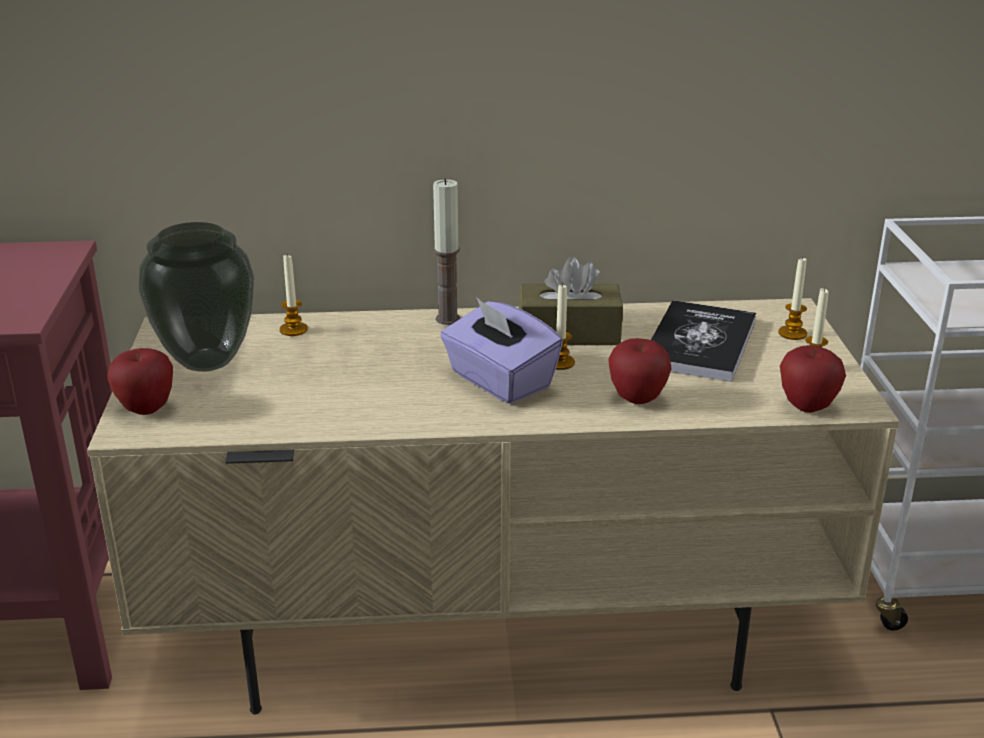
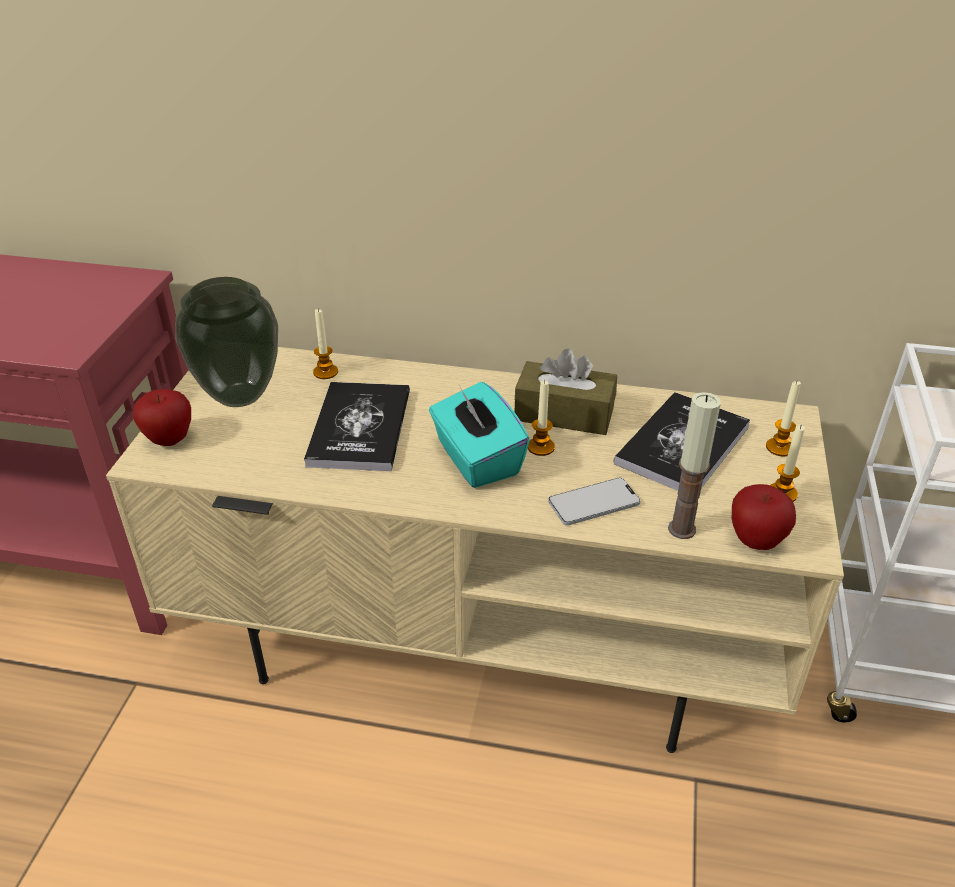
camera: 15 degrees right, 10 degrees up
candle [433,178,460,325] -> candle moved to [668,392,721,539]
purple tissue box [440,297,563,404] -> turquoise tissue box [429,382,530,488]
apple [609,338,672,404] -> phone [548,477,640,526]
none -> book [304,382,410,471]

